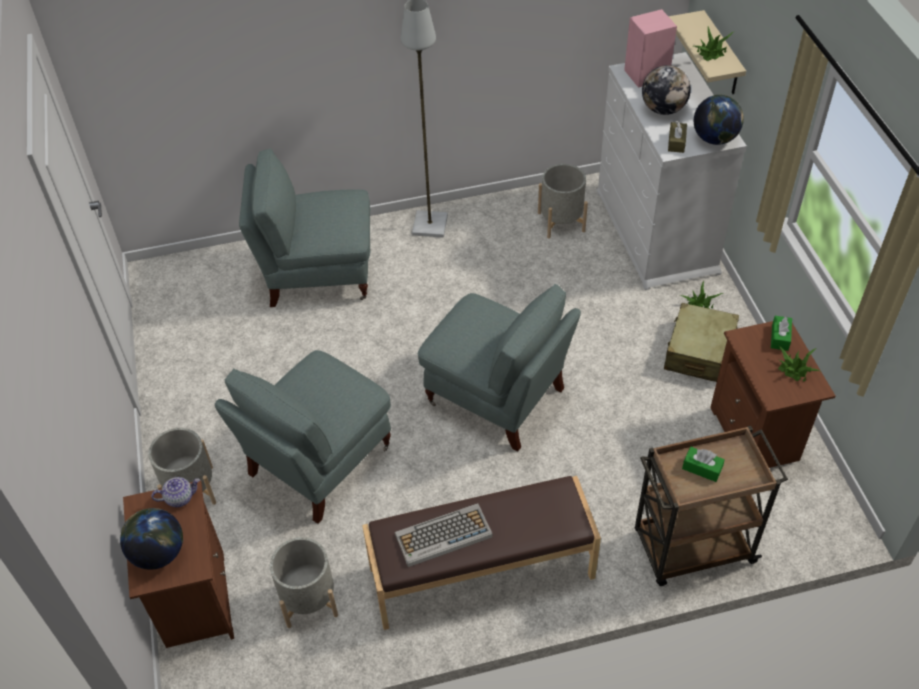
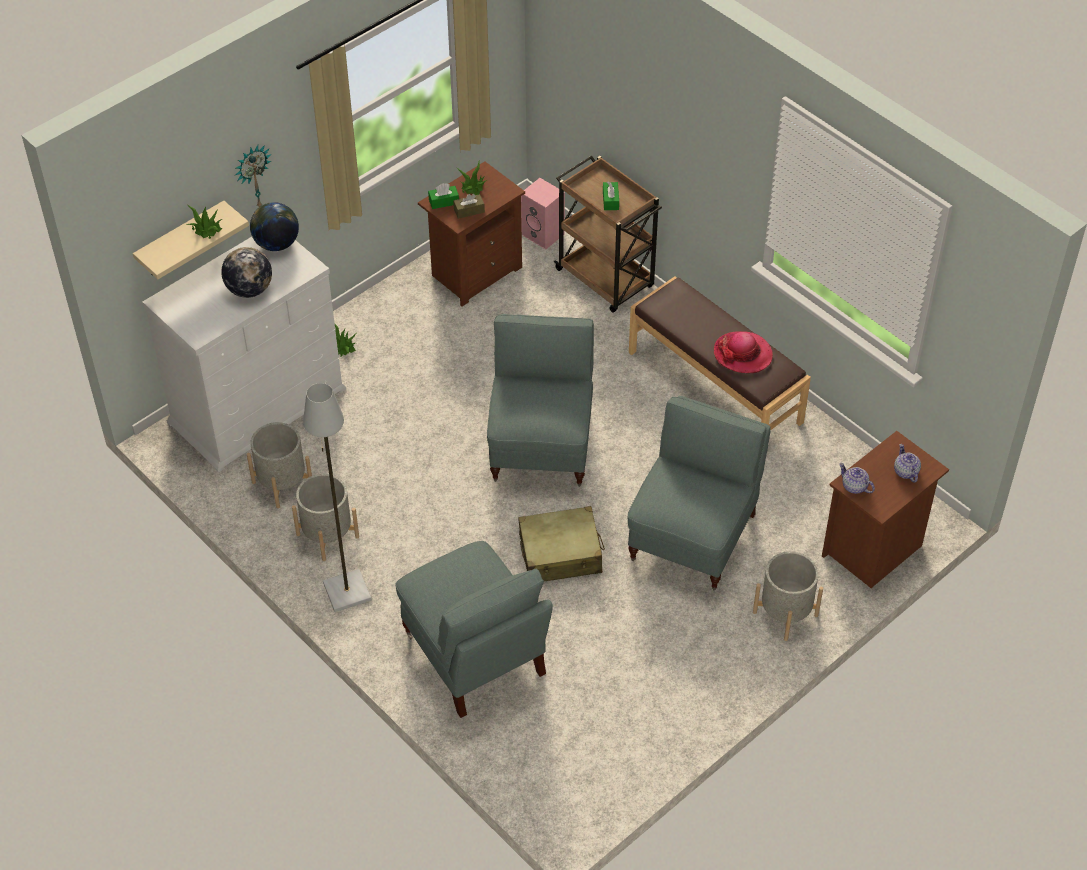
camera: 120 degrees left, 0 degrees up
globe [120,508,183,570] -> teapot [894,444,921,483]
grey armchair [215,350,391,524] -> grey armchair turned 75 degrees counterclockwise [628,396,771,590]
grey planter [270,537,338,628] -> grey planter moved to [292,474,359,561]
keyboard [394,503,493,567] -> hat [714,331,773,373]
pink speaker [624,9,677,88] -> pink speaker moved to [521,178,565,249]
beige suitcase [664,303,739,382] -> beige suitcase moved to [519,506,605,581]
brown tissue box [668,121,687,153] -> brown tissue box moved to [453,194,485,219]
none -> wall clock [235,145,272,207]

